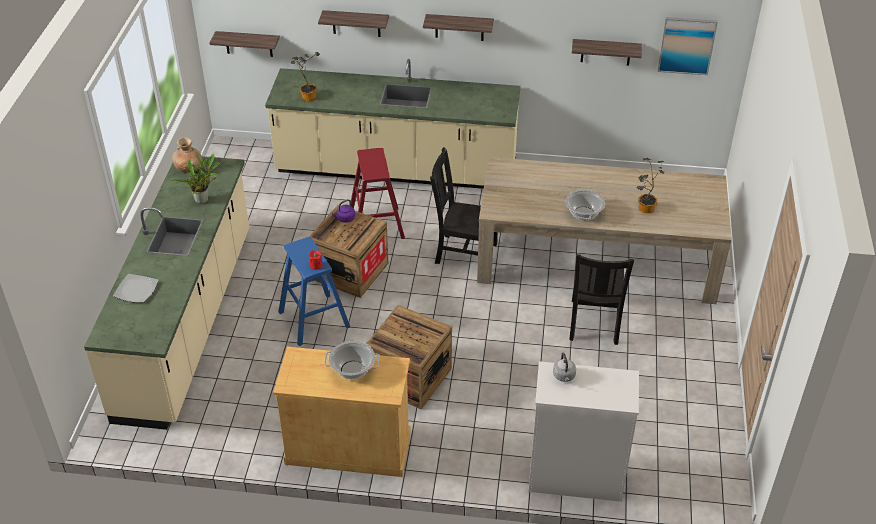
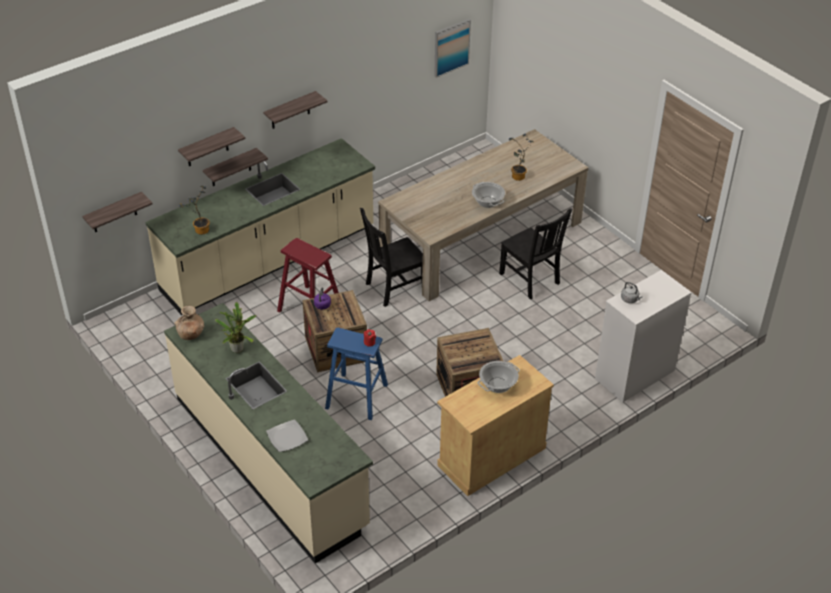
camera: 45 degrees left, 0 degrees up
shelf [572,39,642,66] -> shelf moved to [203,148,268,186]

